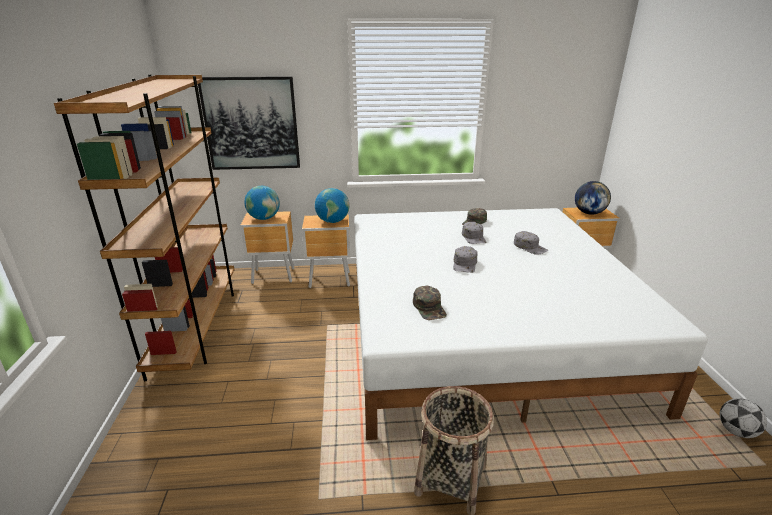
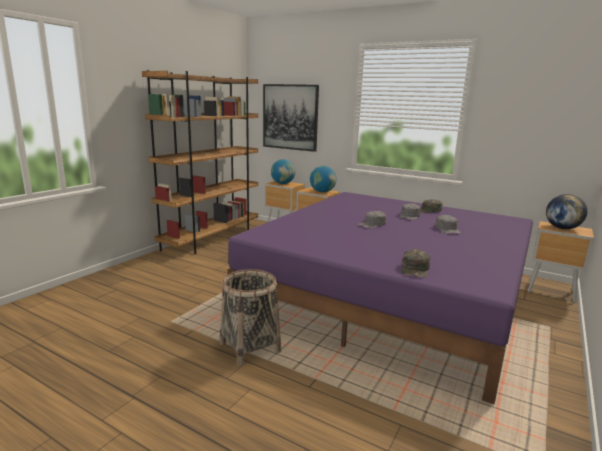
camera: 35 degrees right, 10 degrees down
white bed [354,208,708,440] -> purple bed [227,192,533,404]
green cap [413,286,447,320] -> green cap moved to [401,249,430,278]
football [719,398,767,438] -> none

